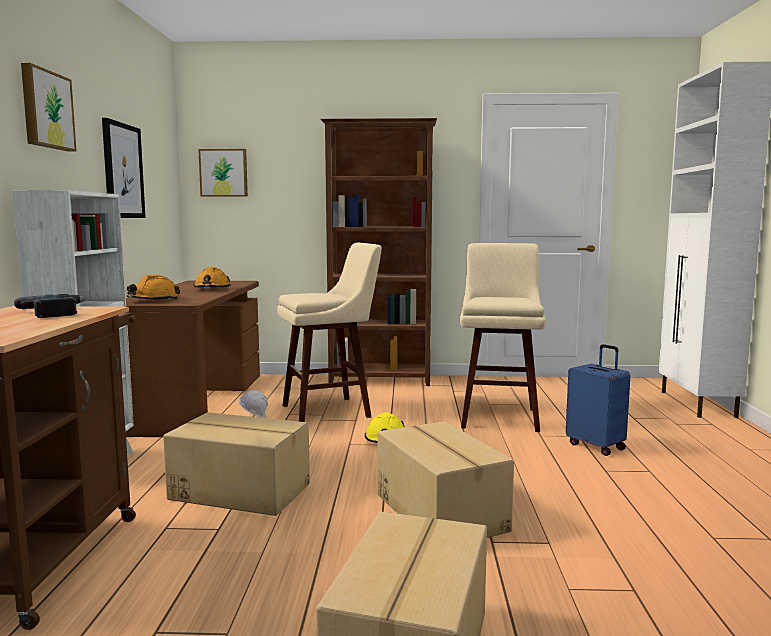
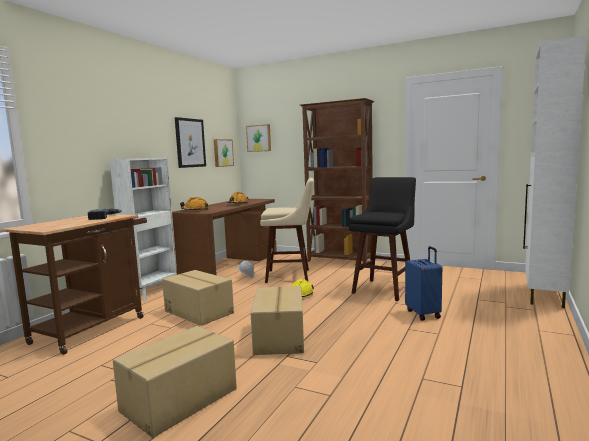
camera: 25 degrees right, 0 degrees up
picture [21,63,77,152] -> picture moved to [214,139,234,167]
beige stool [460,243,546,432] -> black stool [349,177,416,301]

